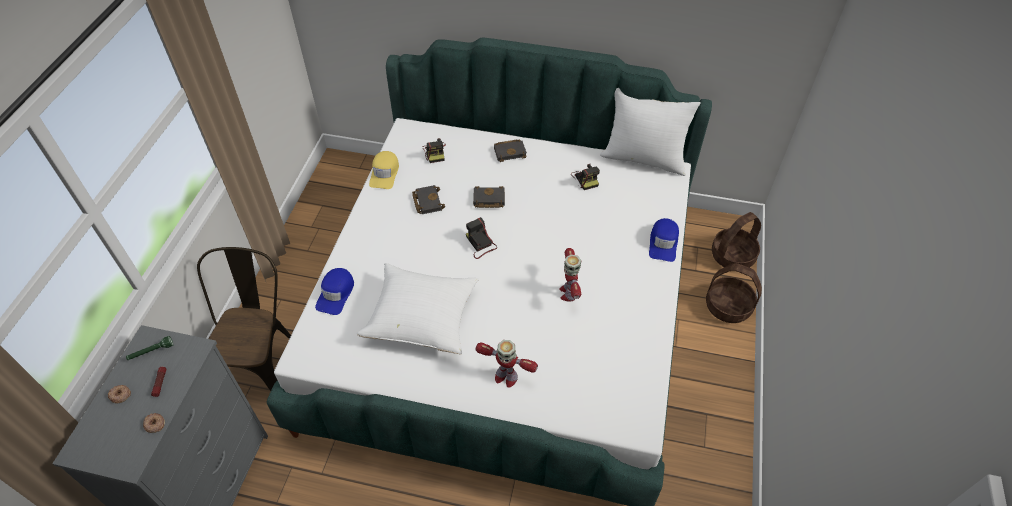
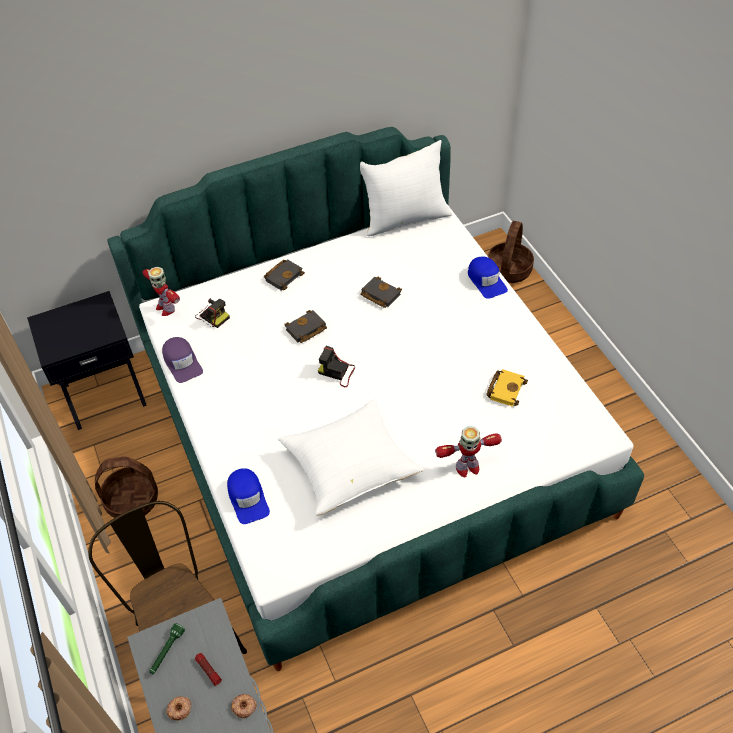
camera: 35 degrees left, 0 degrees up
yellow cap [369,151,399,189] -> purple cap [162,337,203,383]
black book [412,185,445,214] -> black book moved to [360,277,402,308]
toy robot [559,248,581,302] -> toy robot moved to [143,267,180,316]
camera [571,164,600,190] -> none
basket [706,263,762,323] -> basket moved to [95,457,158,518]
none -> black nightstand [27,291,147,430]
none -> yellow book [486,369,528,407]

